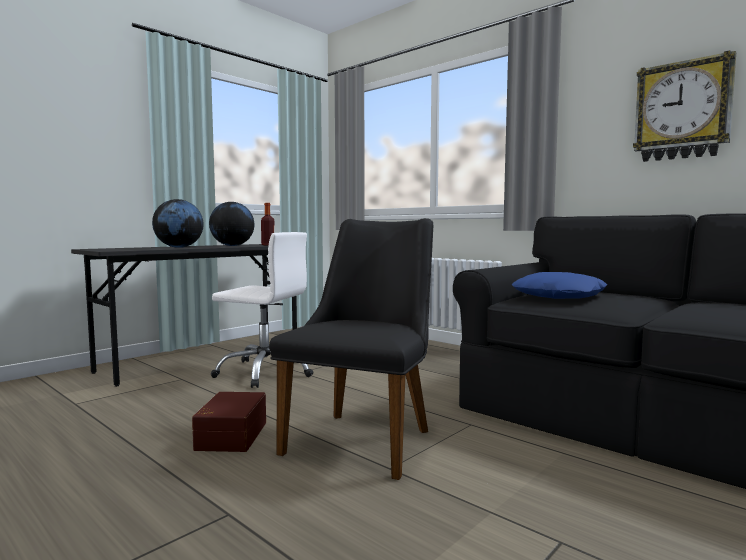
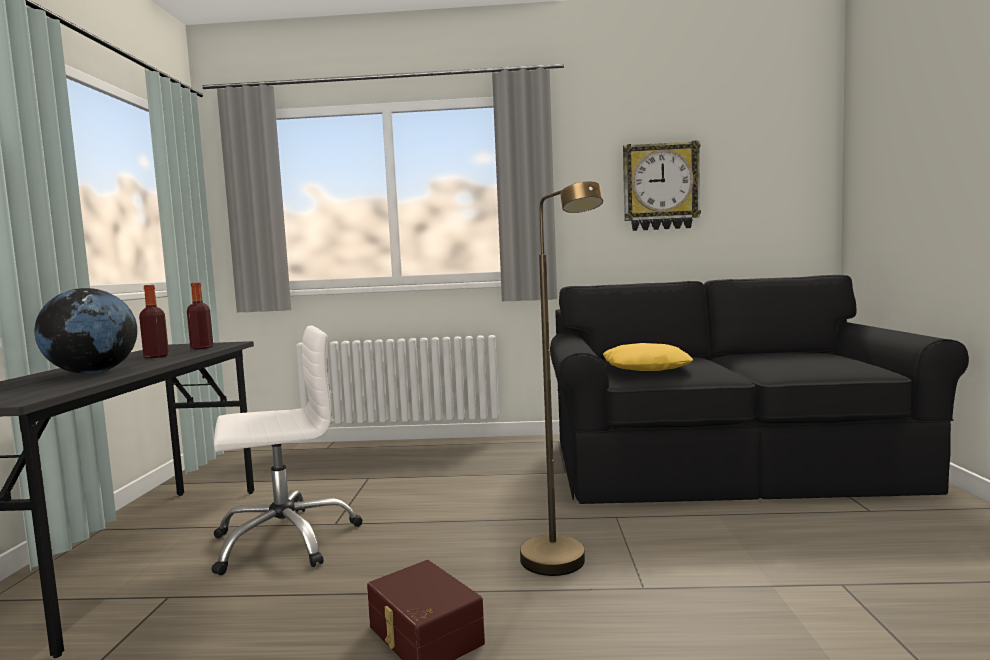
camera: 40 degrees left, 0 degrees up
globe [209,202,254,246] -> bottle [139,285,169,358]
black chair [269,218,433,480] -> brown floor lamp [520,181,603,576]
blue pillow [512,272,607,299] -> yellow pillow [603,343,693,371]

